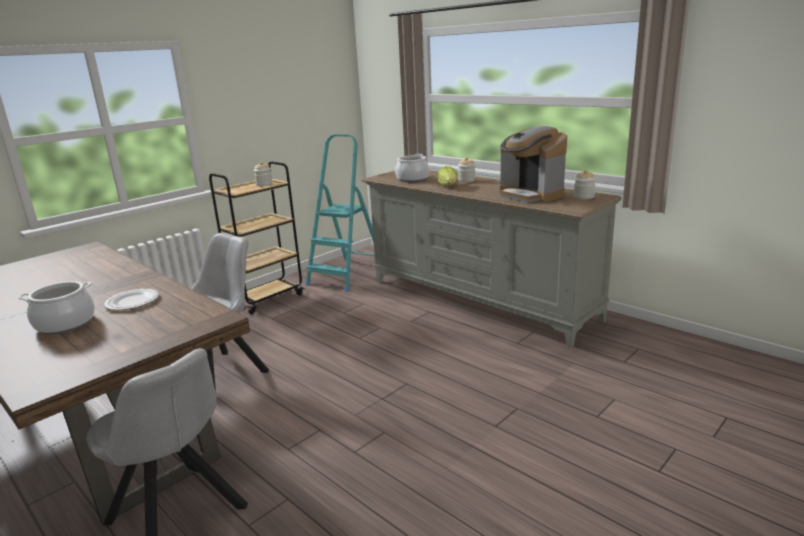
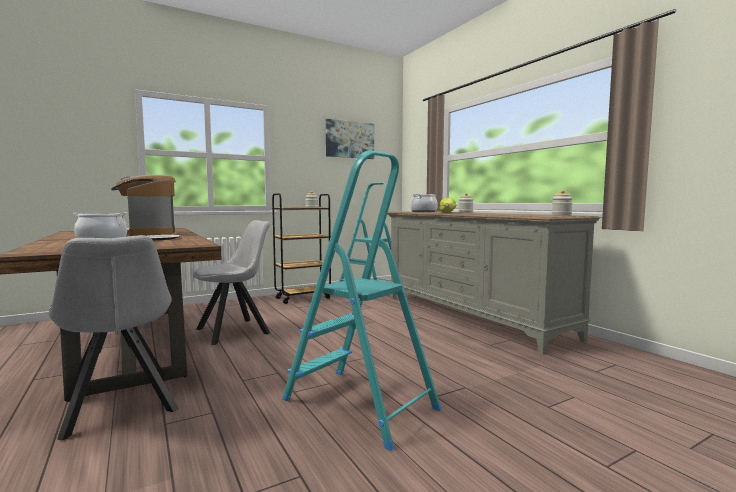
camera: 15 degrees right, 15 degrees down
coffee machine [500,126,567,203] -> coffee machine moved to [111,175,176,236]
none -> turquoise step ladder [282,150,442,451]
none -> picture [326,119,374,159]

